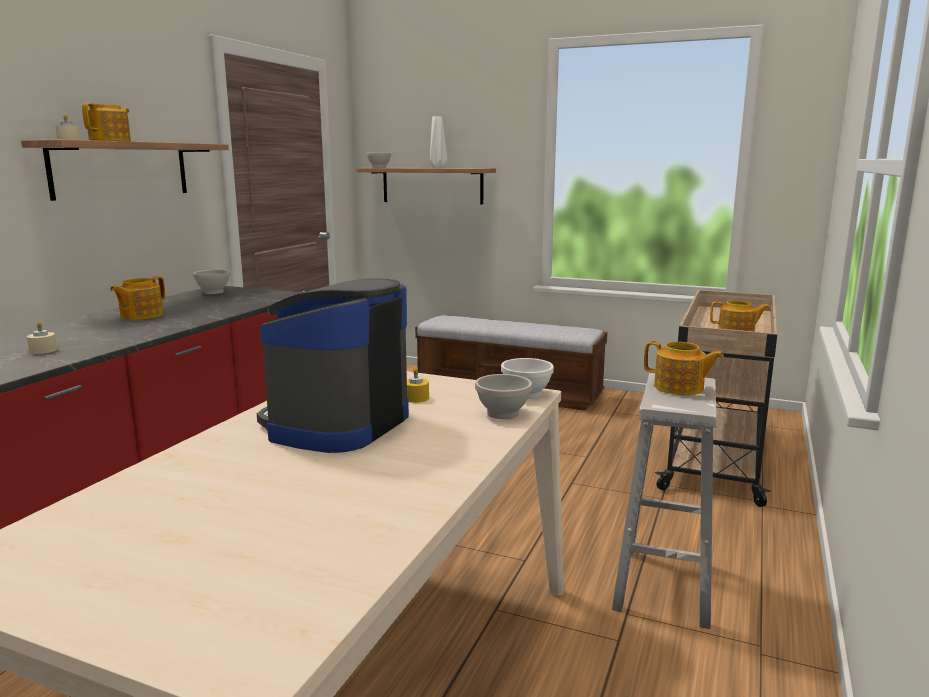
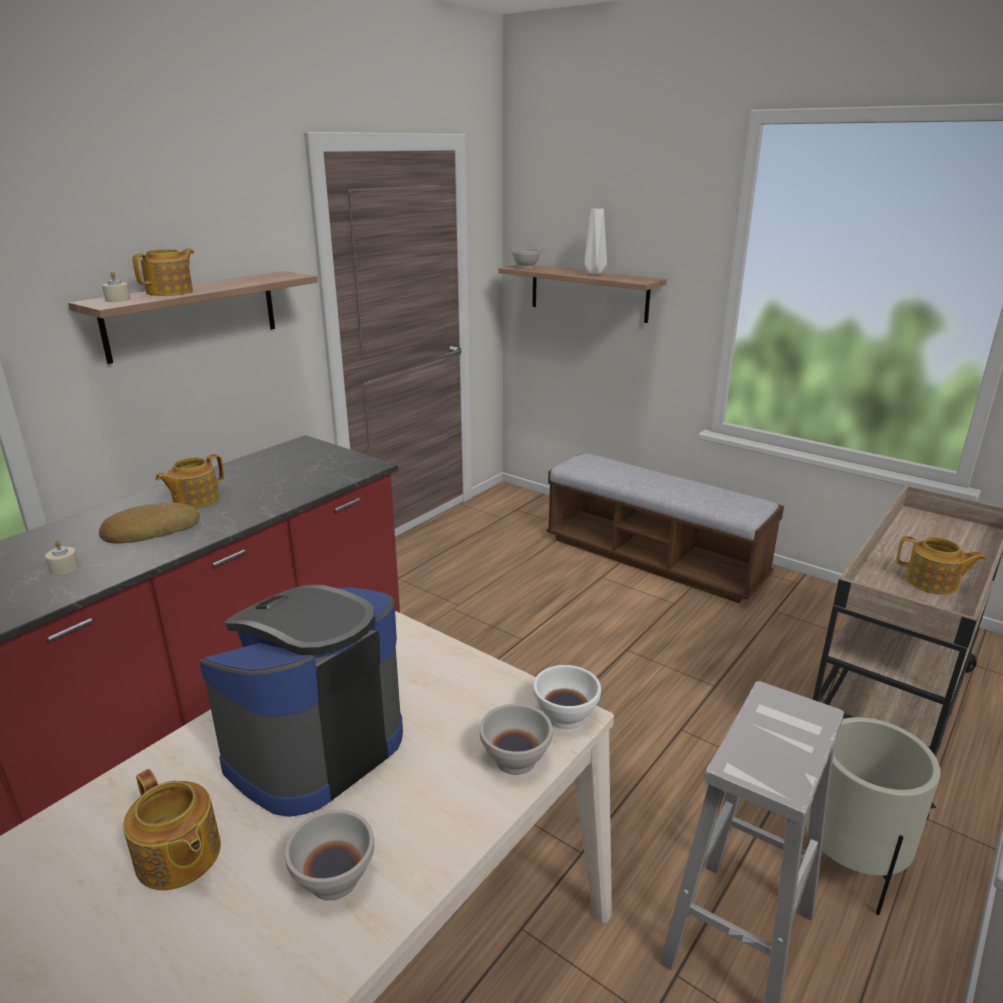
camera: 15 degrees right, 10 degrees up
white bowl [193,270,230,294] -> white bowl moved to [285,810,374,901]
yellow candle [407,368,429,403] -> none
teapot [644,341,724,395] -> teapot moved to [123,769,221,890]
none -> bread [99,502,200,544]
none -> beige planter [805,717,941,915]

